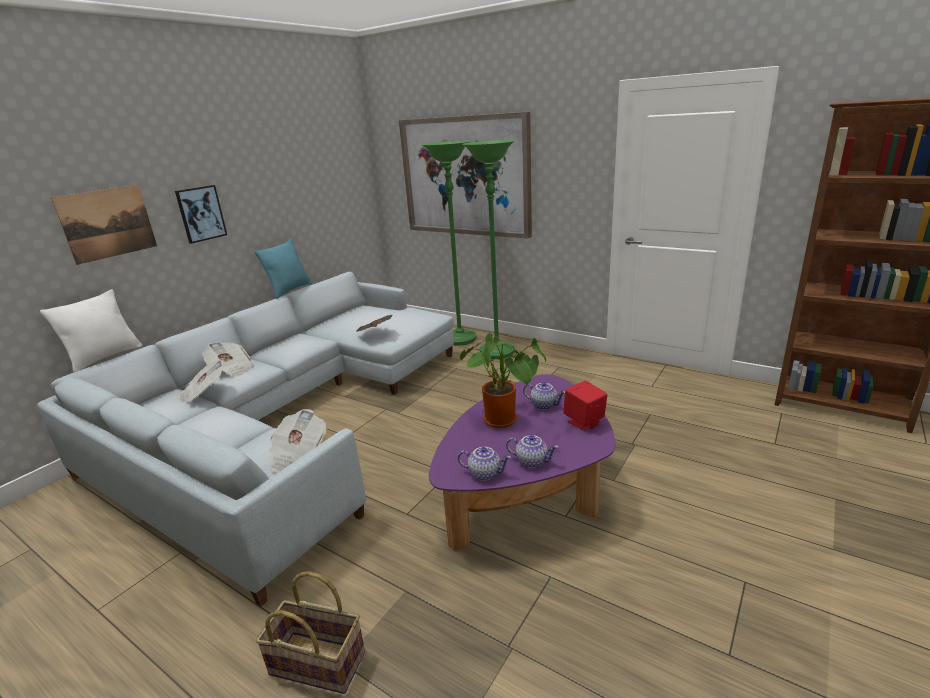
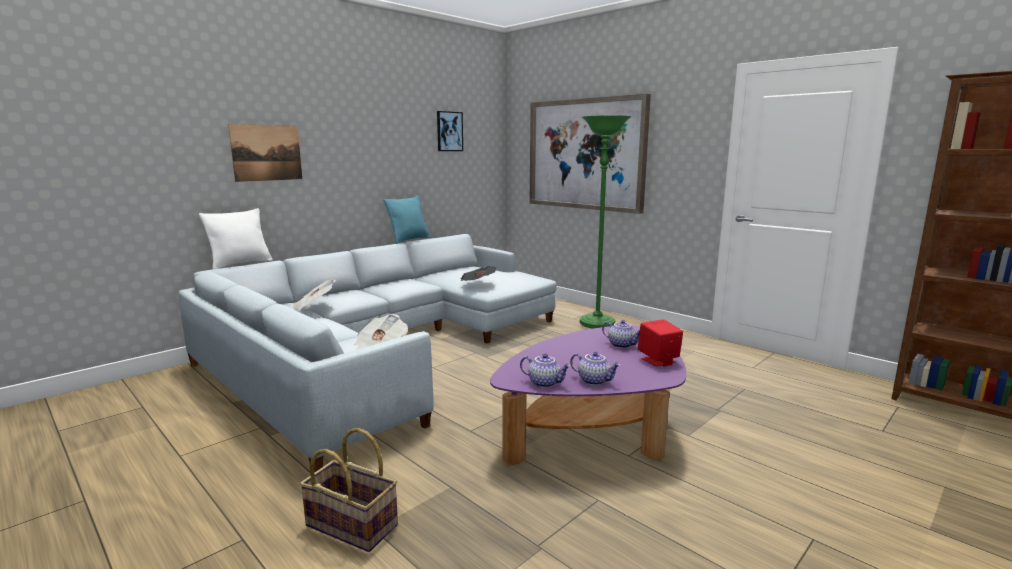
camera: 10 degrees right, 10 degrees down
picture [175,185,227,244] -> picture moved to [437,111,463,151]
newspaper [202,342,253,377] -> none
green floor lamp [422,141,476,346] -> none
potted plant [460,333,546,428] -> none

